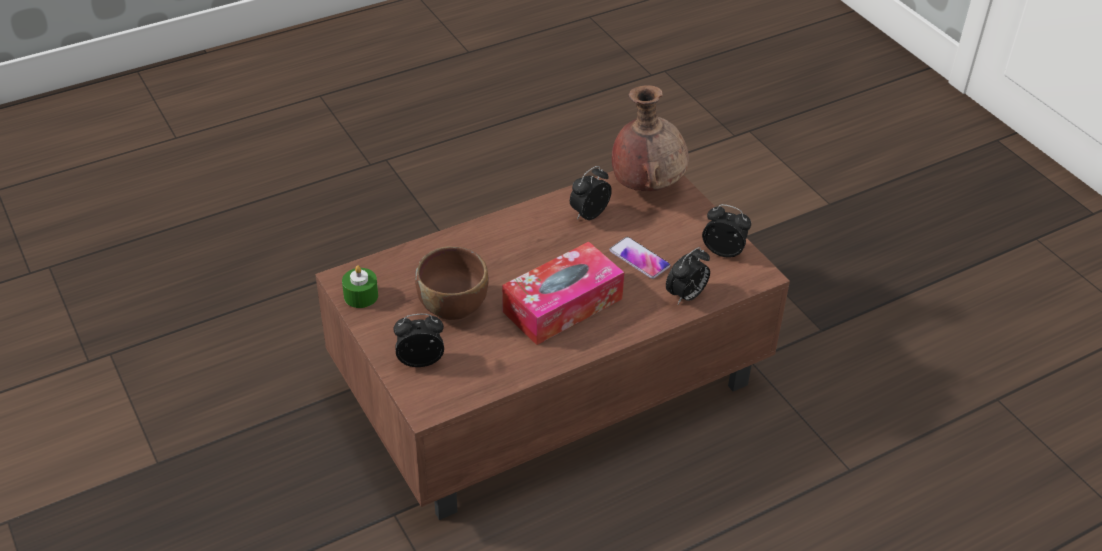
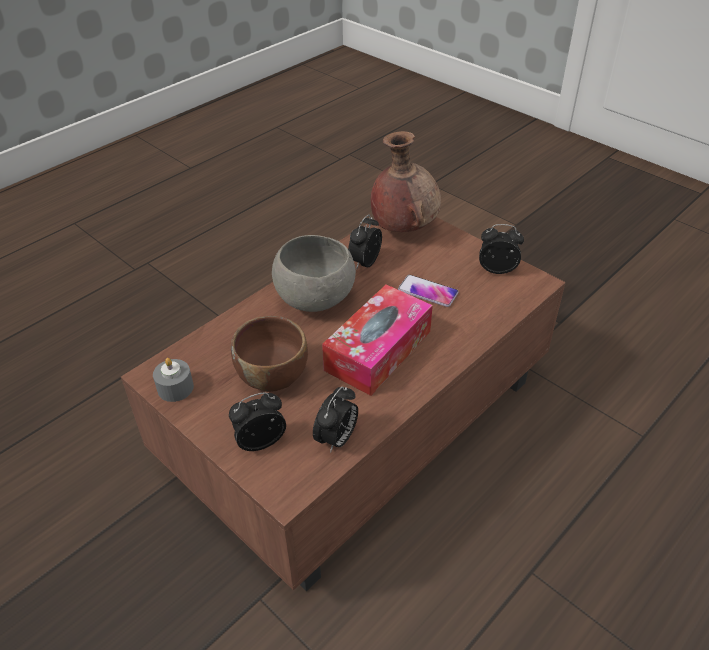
camera: 15 degrees left, 0 degrees up
green candle [342,265,378,308] -> grey candle [153,358,194,402]
alarm clock [666,247,710,304] -> alarm clock moved to [313,386,358,452]
none -> grey bowl [272,235,356,312]

